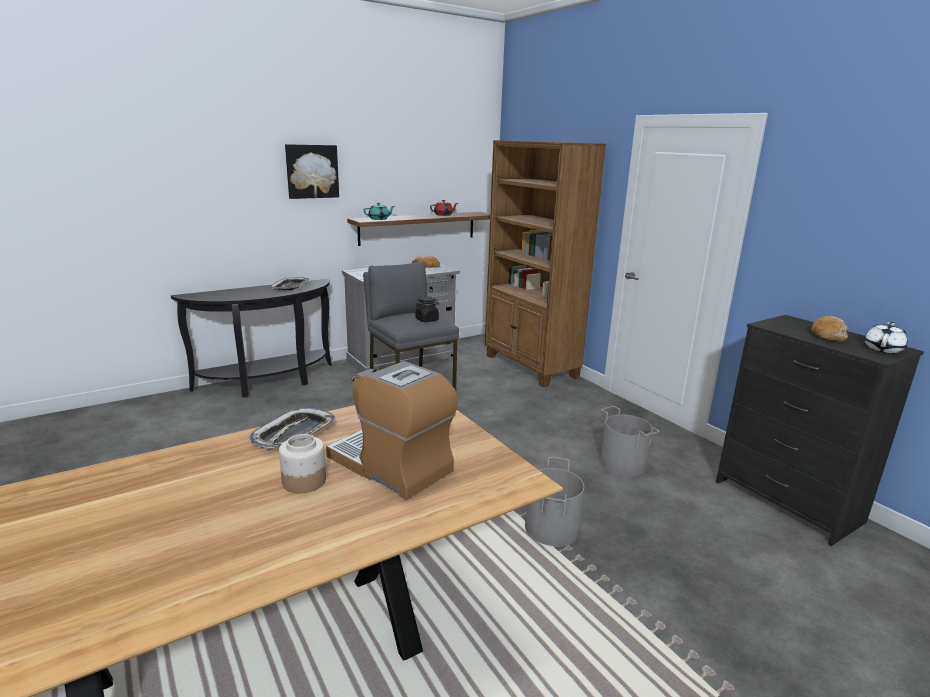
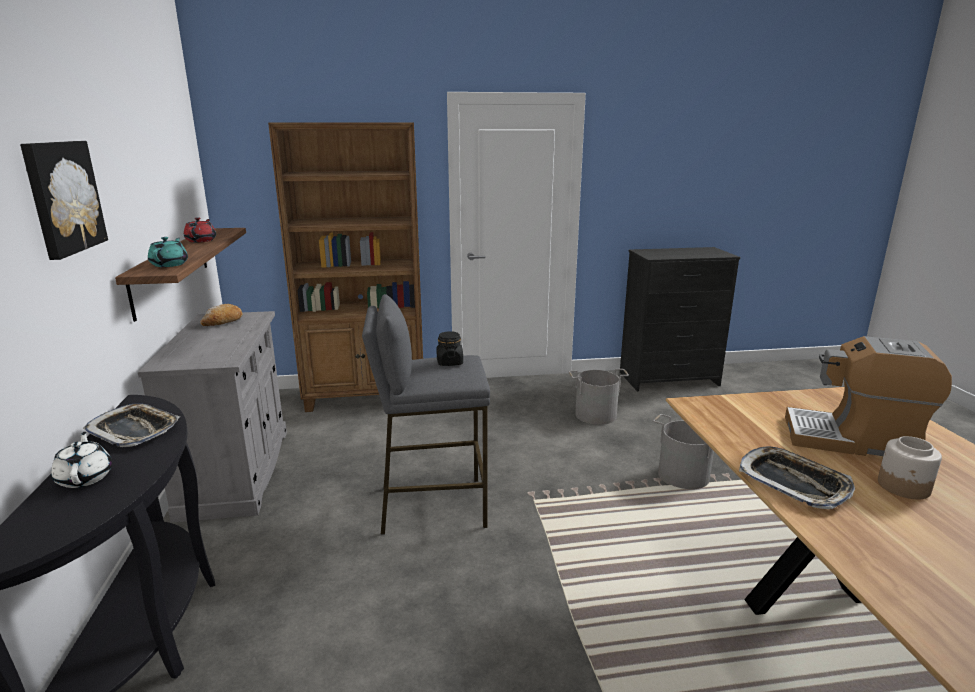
camera: 65 degrees left, 0 degrees up
coffee machine [326,361,458,500] -> coffee machine turned 45 degrees clockwise [785,336,952,456]
bread [811,316,848,342] -> none
white teapot [864,322,908,353] -> white teapot moved to [51,432,112,488]

